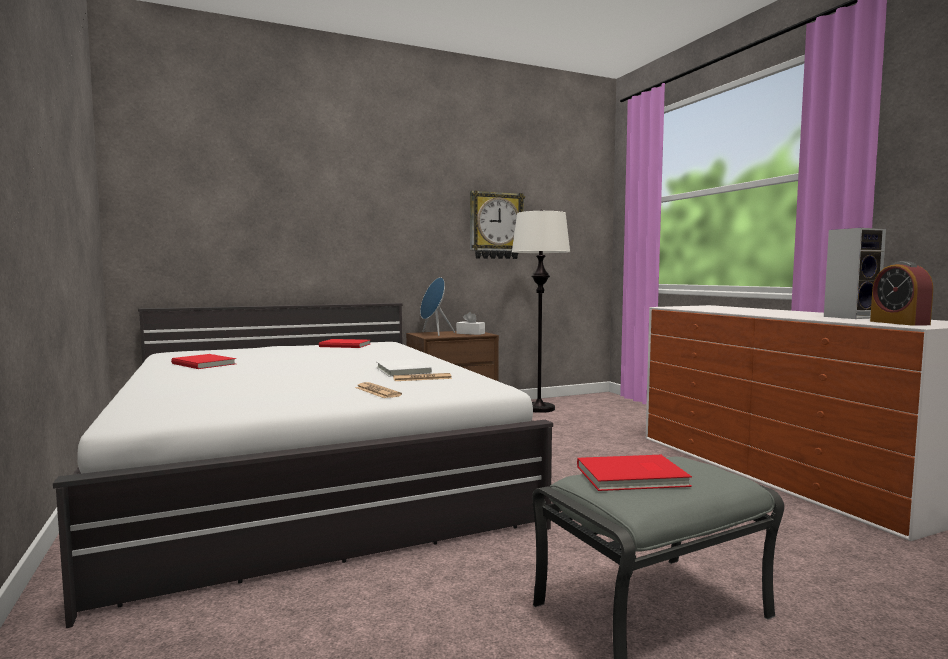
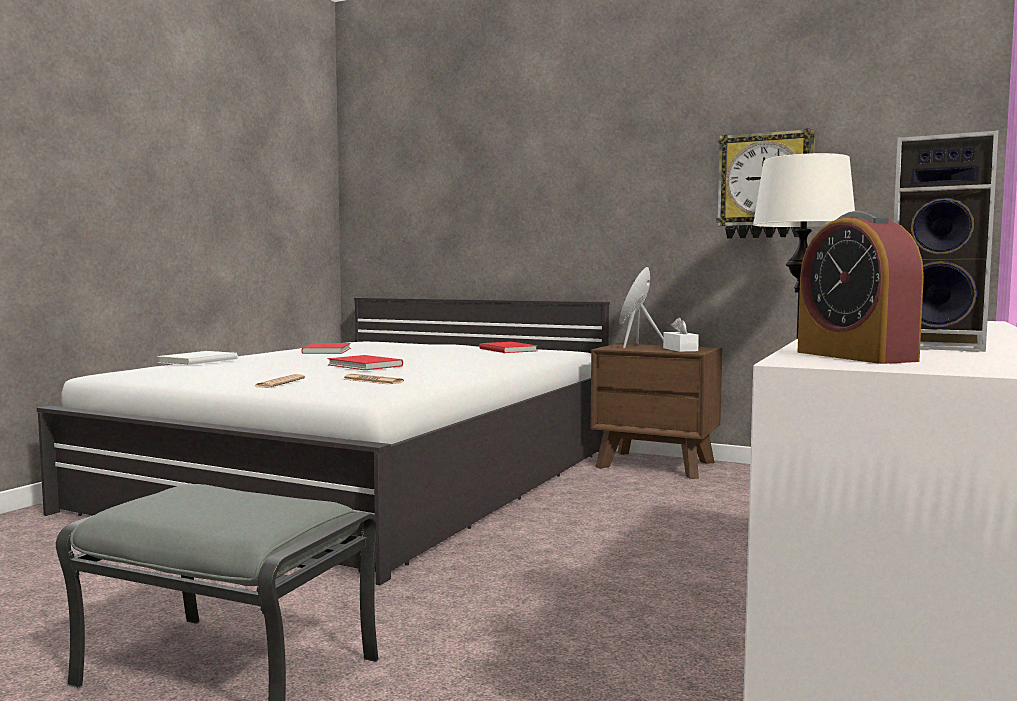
camera: 50 degrees right, 0 degrees up
white book [376,359,432,377] -> white book moved to [157,351,238,365]
red book [577,455,692,491] -> red book moved to [327,355,403,370]
alarm clock [870,261,933,326] -> alarm clock turned 60 degrees counterclockwise [798,211,924,364]

